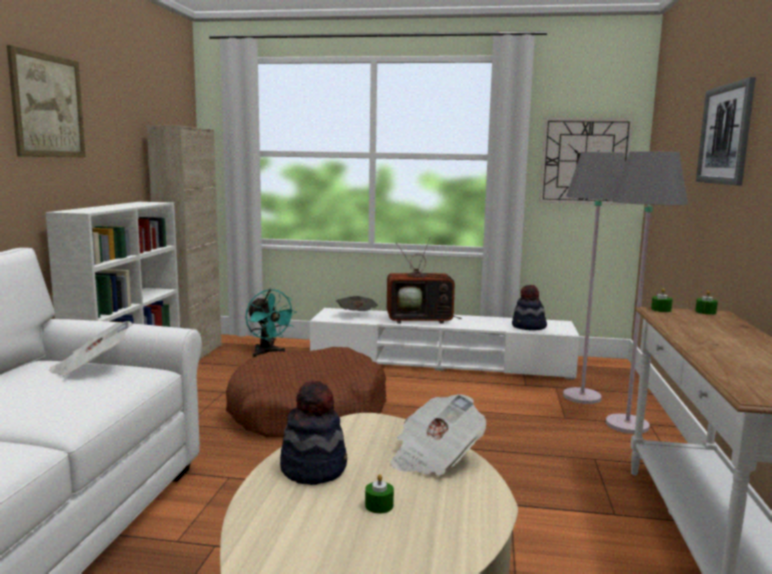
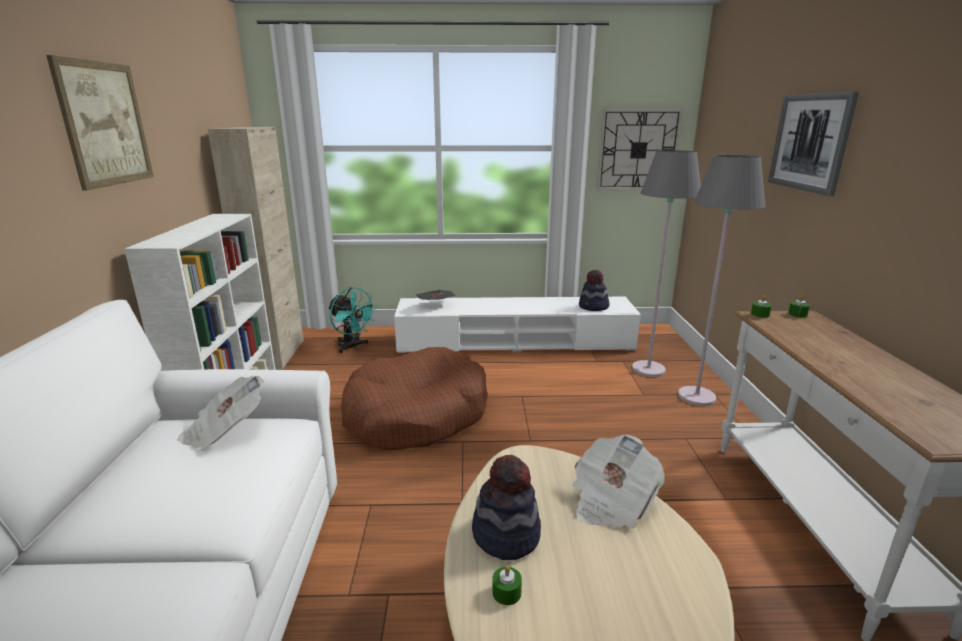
camera: 10 degrees left, 10 degrees up
green candle [365,474,394,514] -> green candle moved to [492,566,522,605]
television [387,236,462,324] -> none

